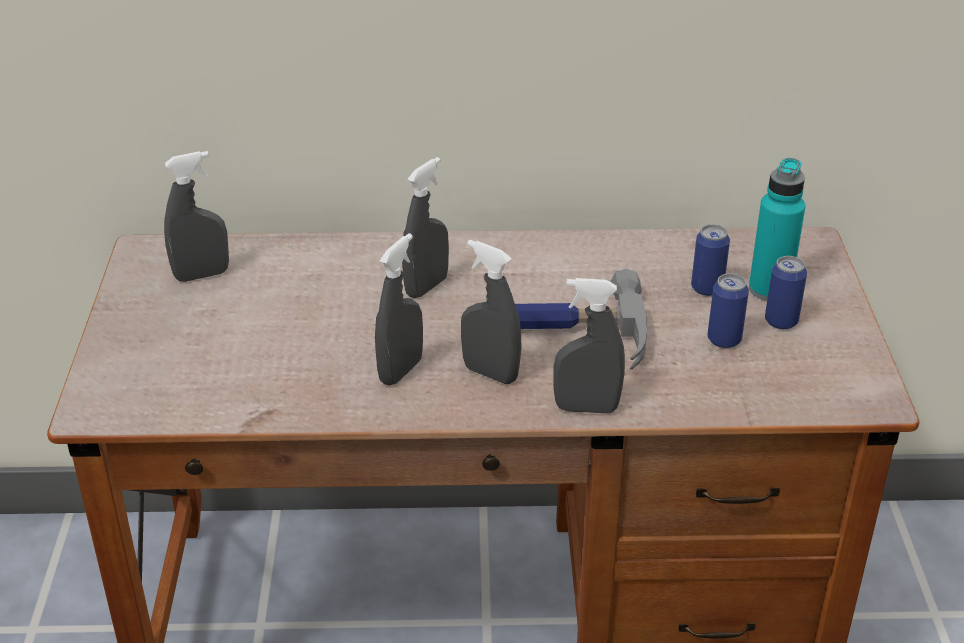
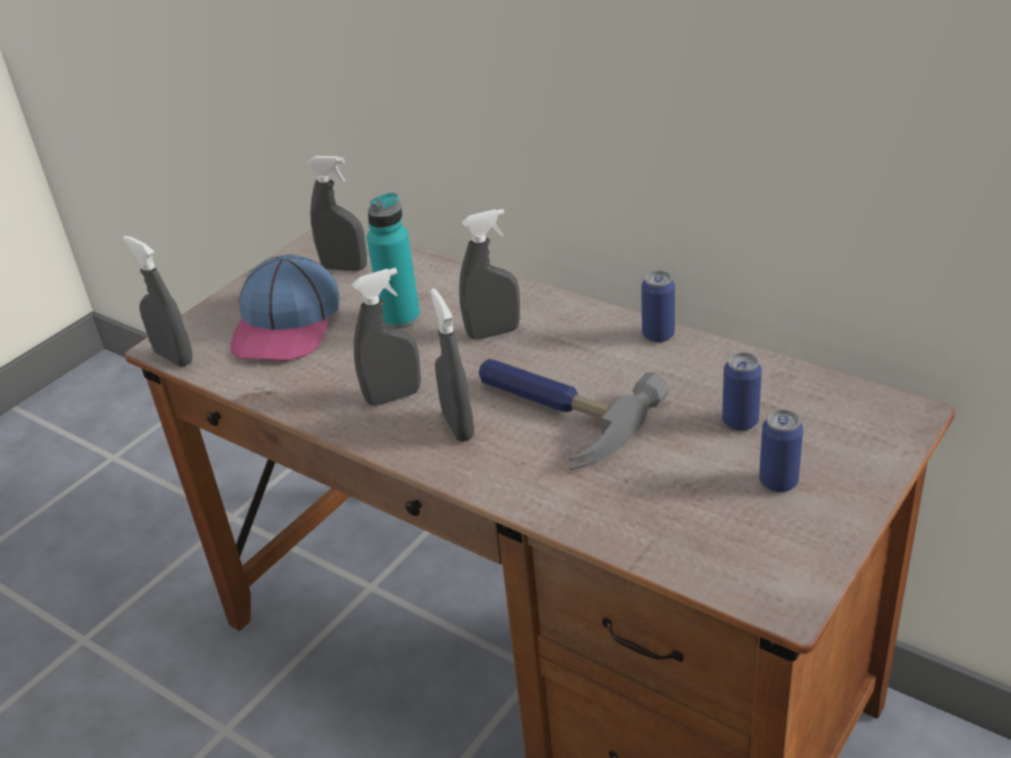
camera: 40 degrees right, 0 degrees up
grey spray bottle [553,278,625,414] -> grey spray bottle moved to [123,235,193,367]
can [707,273,749,348] -> can moved to [641,271,675,343]
turquoise bottle [749,158,805,301] -> turquoise bottle moved to [367,193,420,329]
none -> cap [231,255,340,361]

